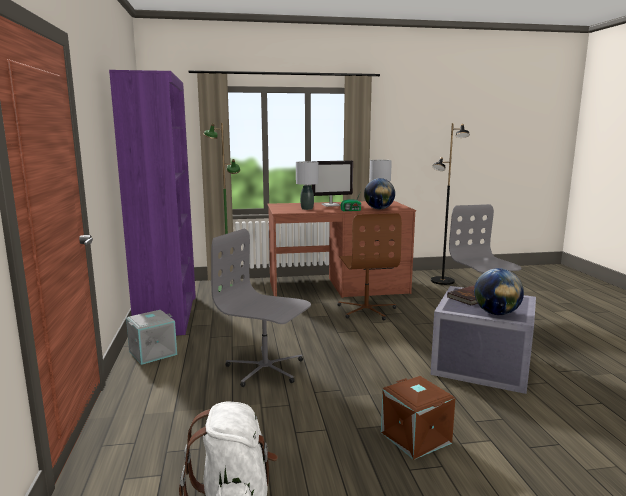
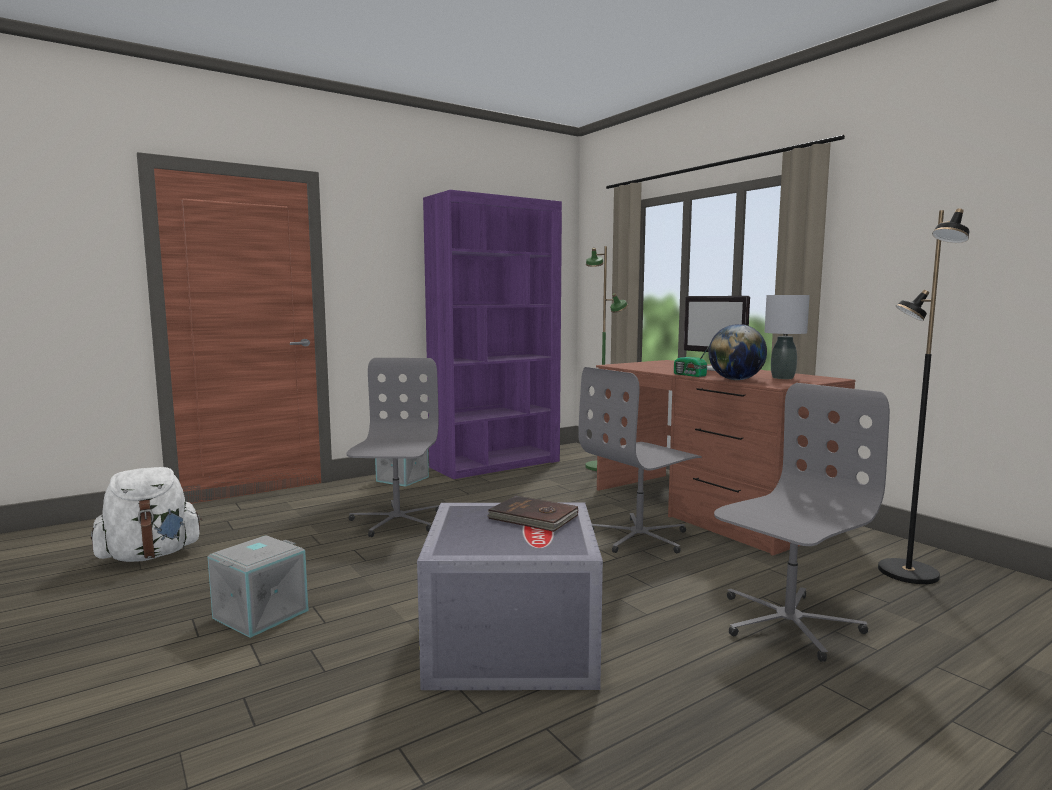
camera: 65 degrees right, 5 degrees down
grey table lamp [296,161,318,210] -> none
brown office chair [337,213,402,321] -> grey office chair [578,367,702,553]
brown storage box [381,376,455,460] -> grey storage box [208,535,309,638]
globe [474,268,524,315] -> none

